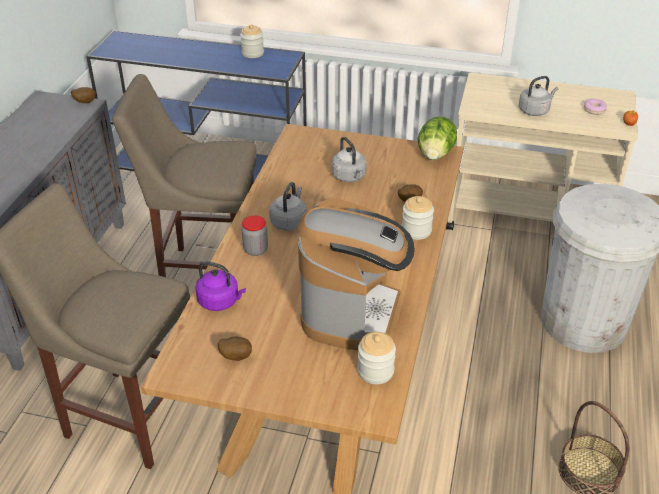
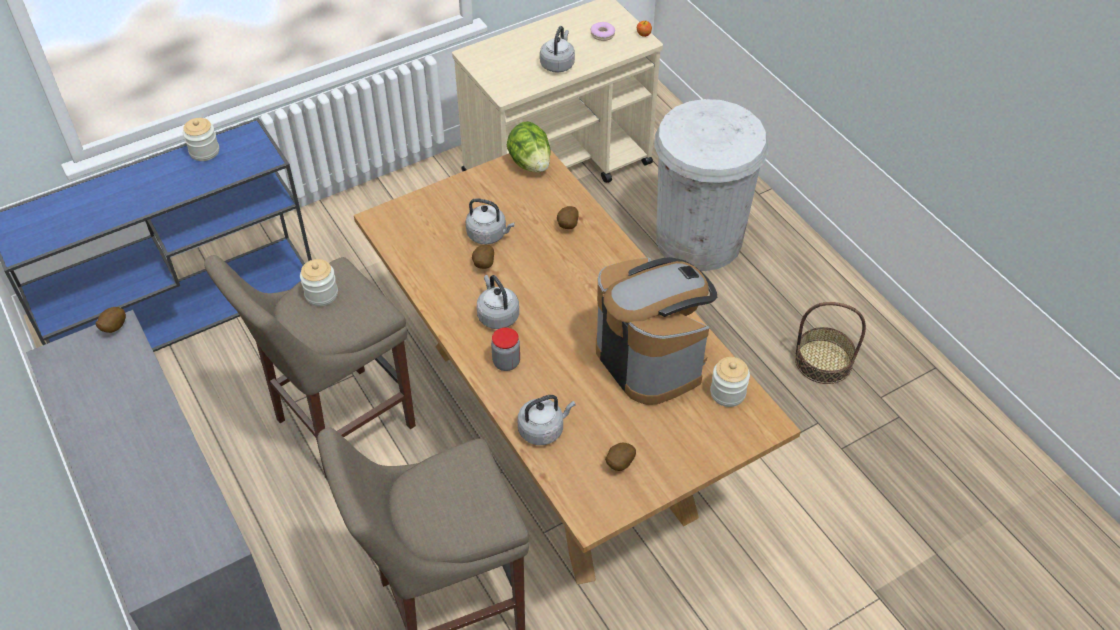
camera: 45 degrees left, 10 degrees up
purple kettle [196,261,246,311] -> grey kettle [518,395,576,445]
jar [402,196,434,240] -> jar moved to [300,259,338,306]
none -> potato [472,245,494,269]

